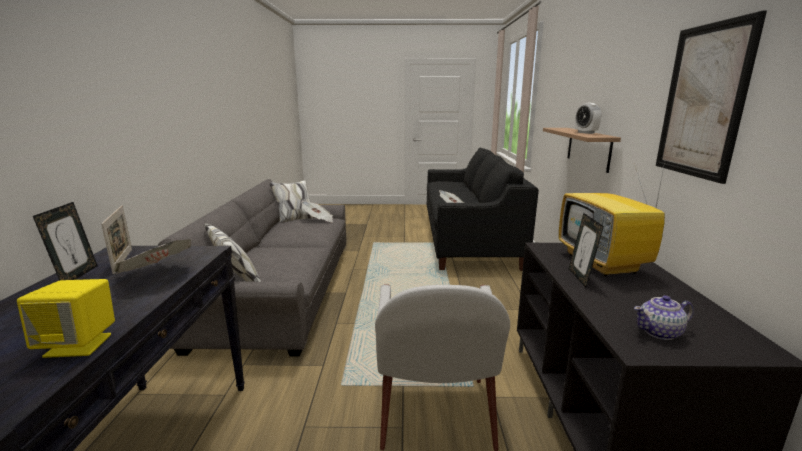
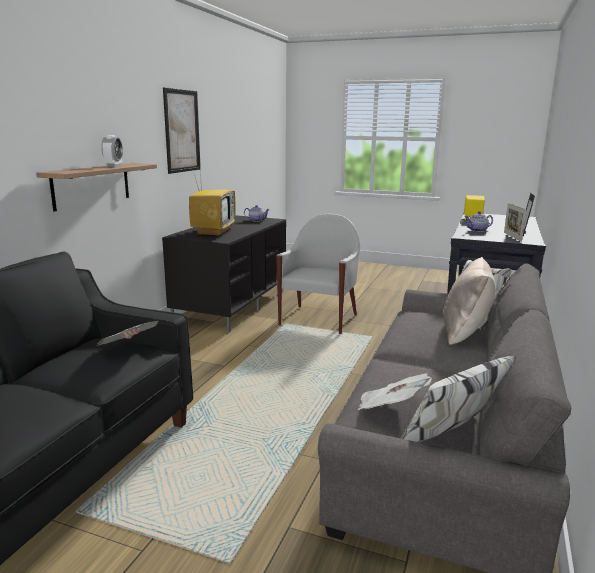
camera: 160 degrees left, 0 degrees up
newspaper [114,239,191,274] -> teapot [465,211,493,232]
picture frame [569,213,604,288] -> none
none -> beige pillow [443,257,496,345]

